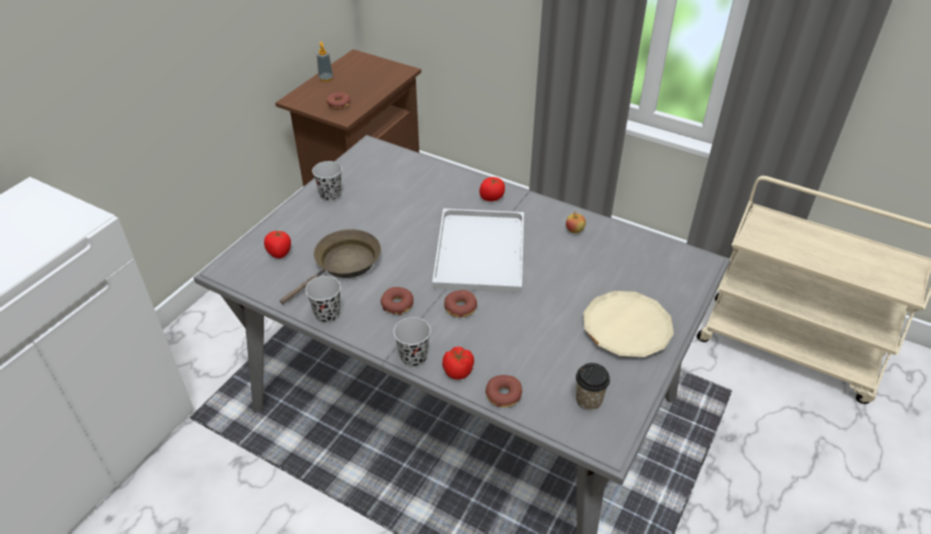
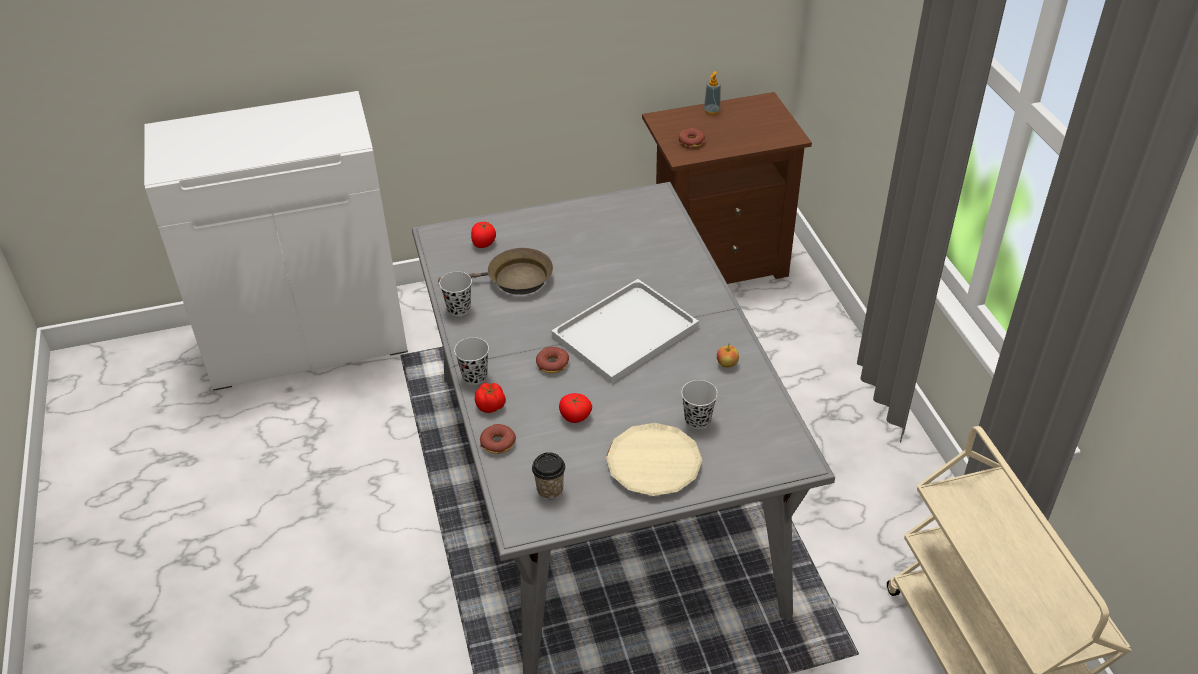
camera: 45 degrees right, 0 degrees up
black cup [312,161,342,202] -> black cup moved to [681,380,718,429]
donut [381,287,414,315] -> none
tomato [479,177,505,201] -> tomato moved to [559,393,592,423]

